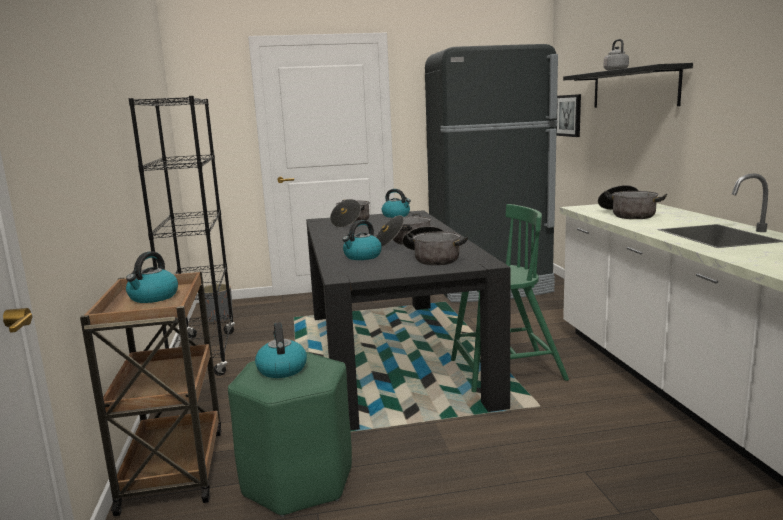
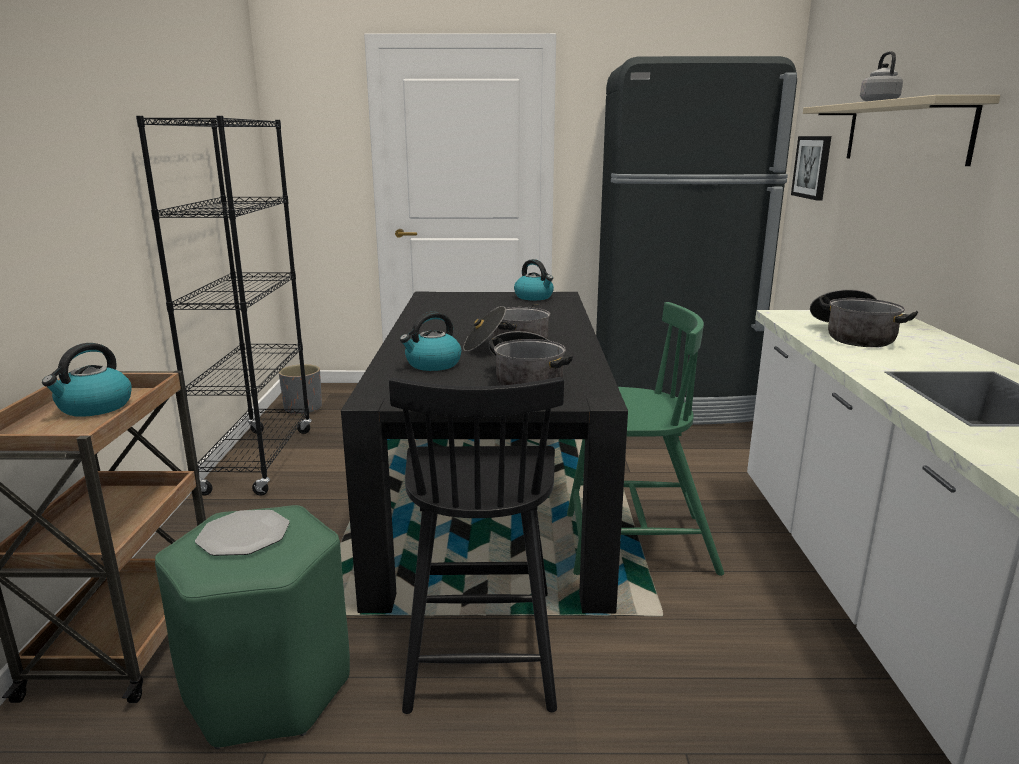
camera: 10 degrees right, 5 degrees up
kettle [255,322,307,378] -> plate [195,510,290,556]
cooking pot [330,199,370,227] -> none
black shelf [563,63,693,108] -> beige shelf [803,95,1000,166]
none -> black chair [389,377,564,714]

